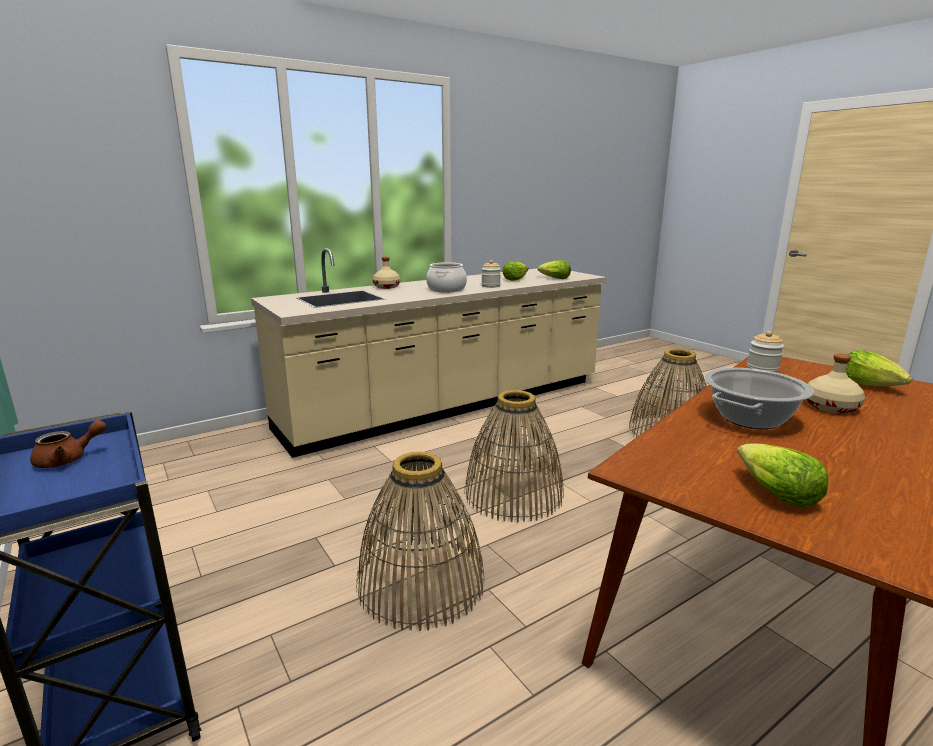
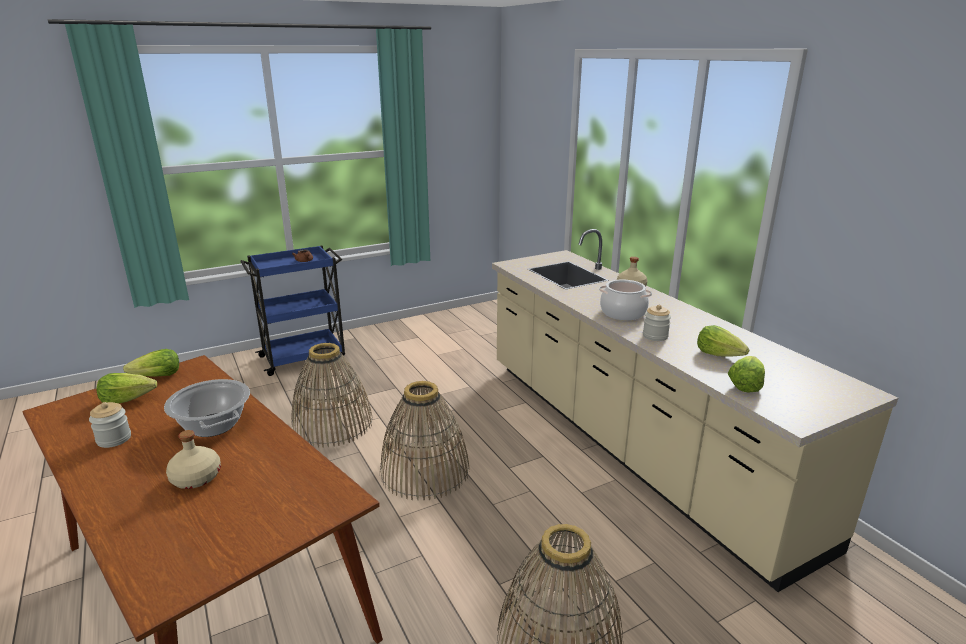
camera: 95 degrees right, 5 degrees up
jar [747,331,784,373] -> jar moved to [89,402,131,448]
lettuce [846,350,913,386] -> lettuce moved to [123,349,179,377]

